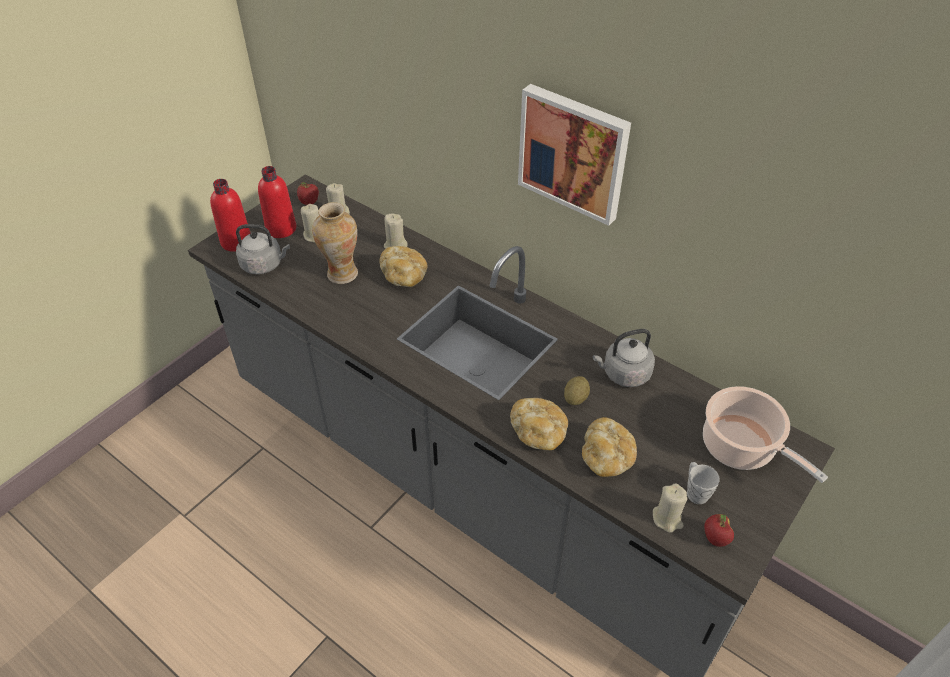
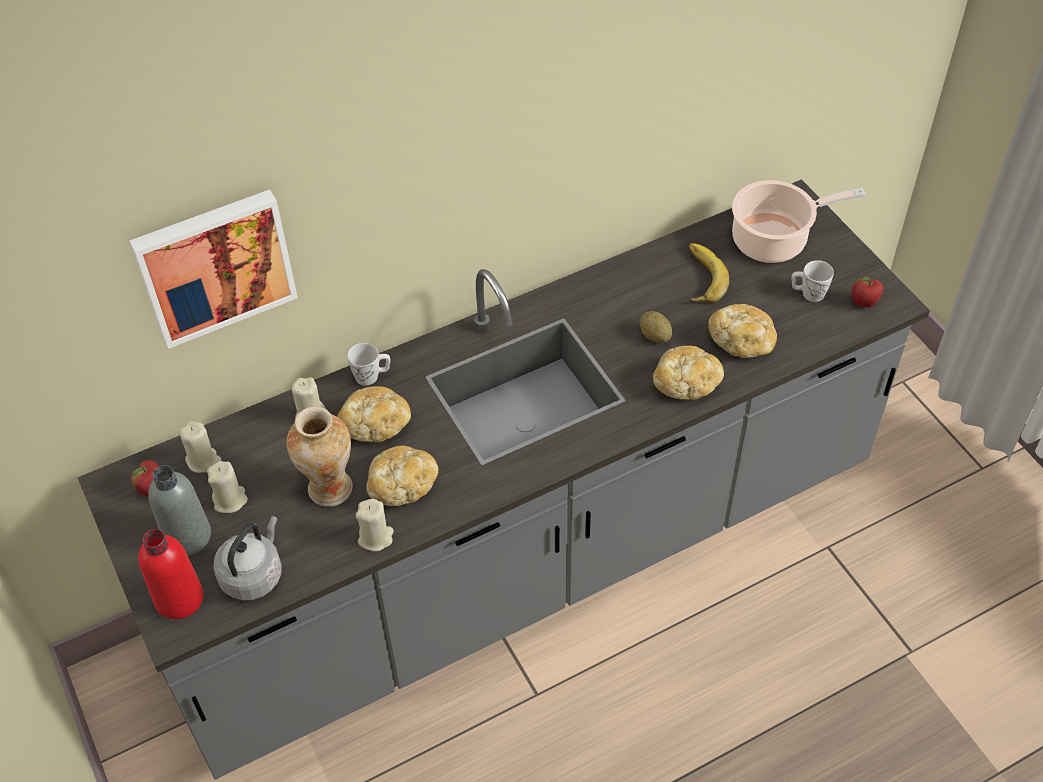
camera: 65 degrees left, 5 degrees up
red bottle [258,166,296,238] -> grey bottle [148,465,211,556]
picture [518,84,631,226] -> picture moved to [130,189,298,349]
grey kettle [593,329,655,387] -> none
beige candle [653,483,687,533] -> beige candle moved to [356,499,394,551]
none -> white mug [348,343,390,386]
none -> bread [366,445,439,506]
none -> banana [689,243,729,303]

